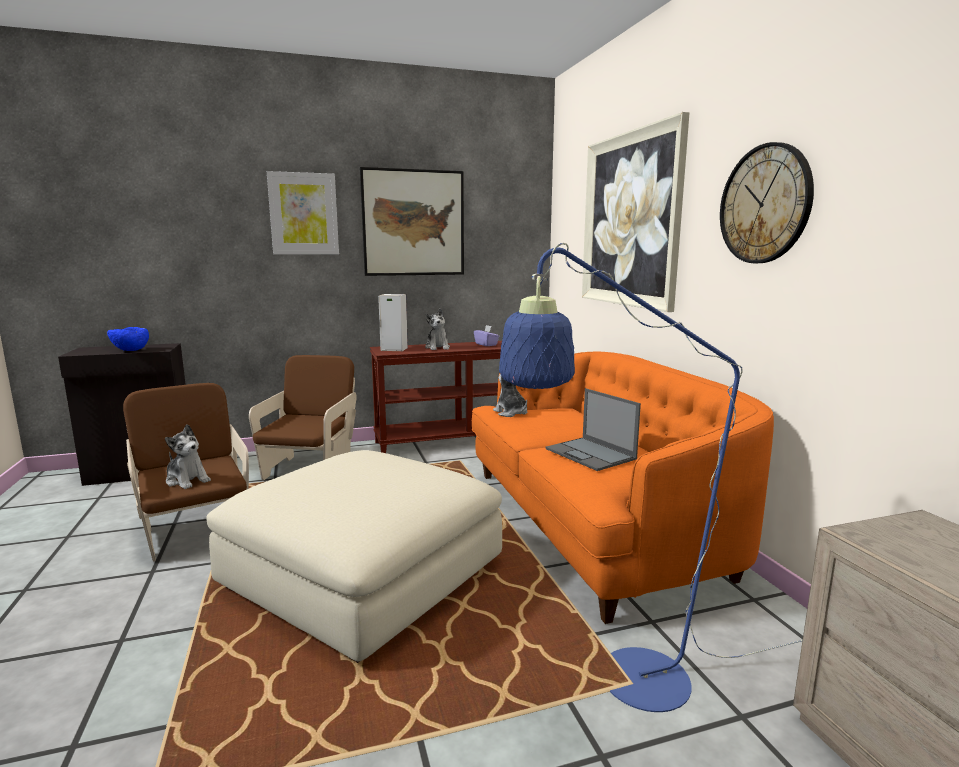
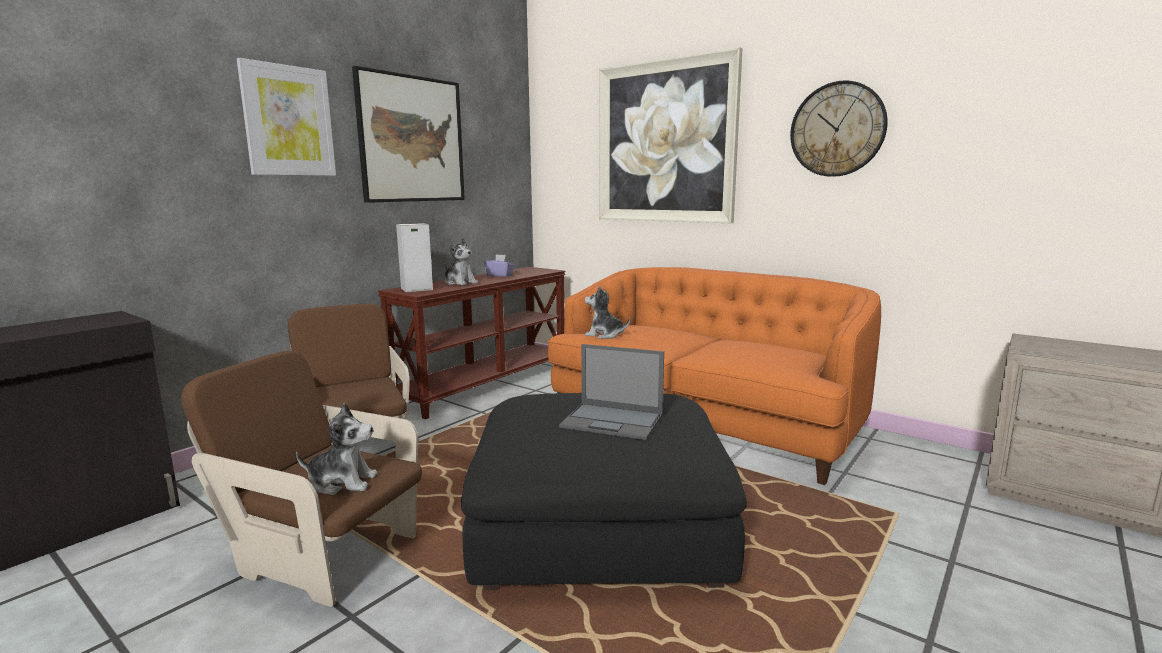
camera: 35 degrees left, 0 degrees up
blue bowl [107,327,149,351] -> none
beige ottoman [206,450,502,663] -> black ottoman [461,393,747,590]
blue floor lamp [499,243,803,712] -> none
laptop [545,388,641,471] -> laptop moved to [559,344,664,440]

